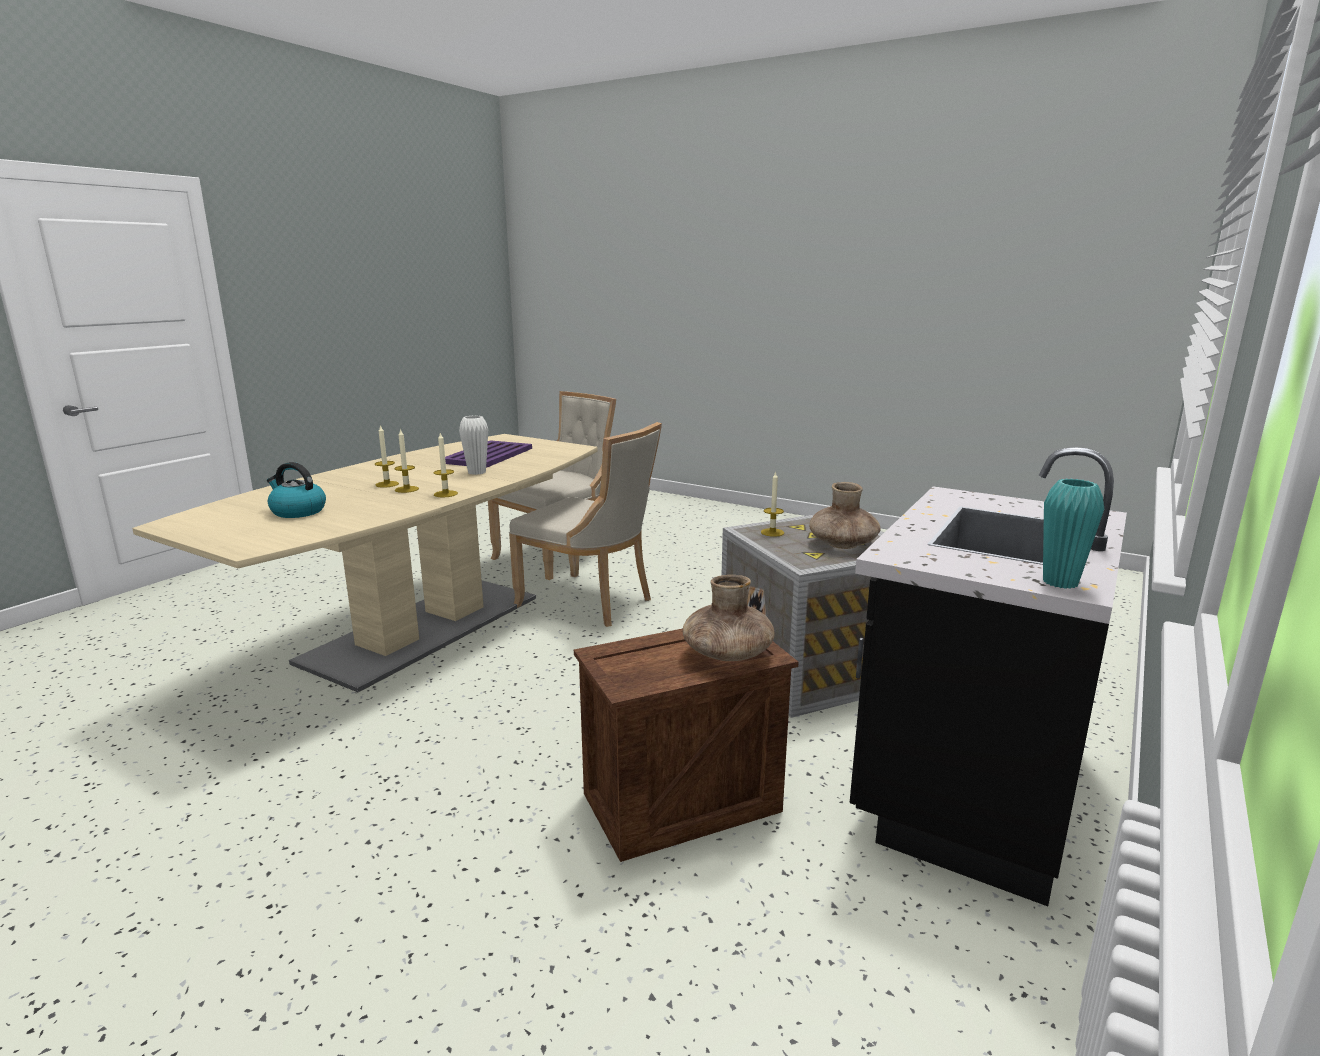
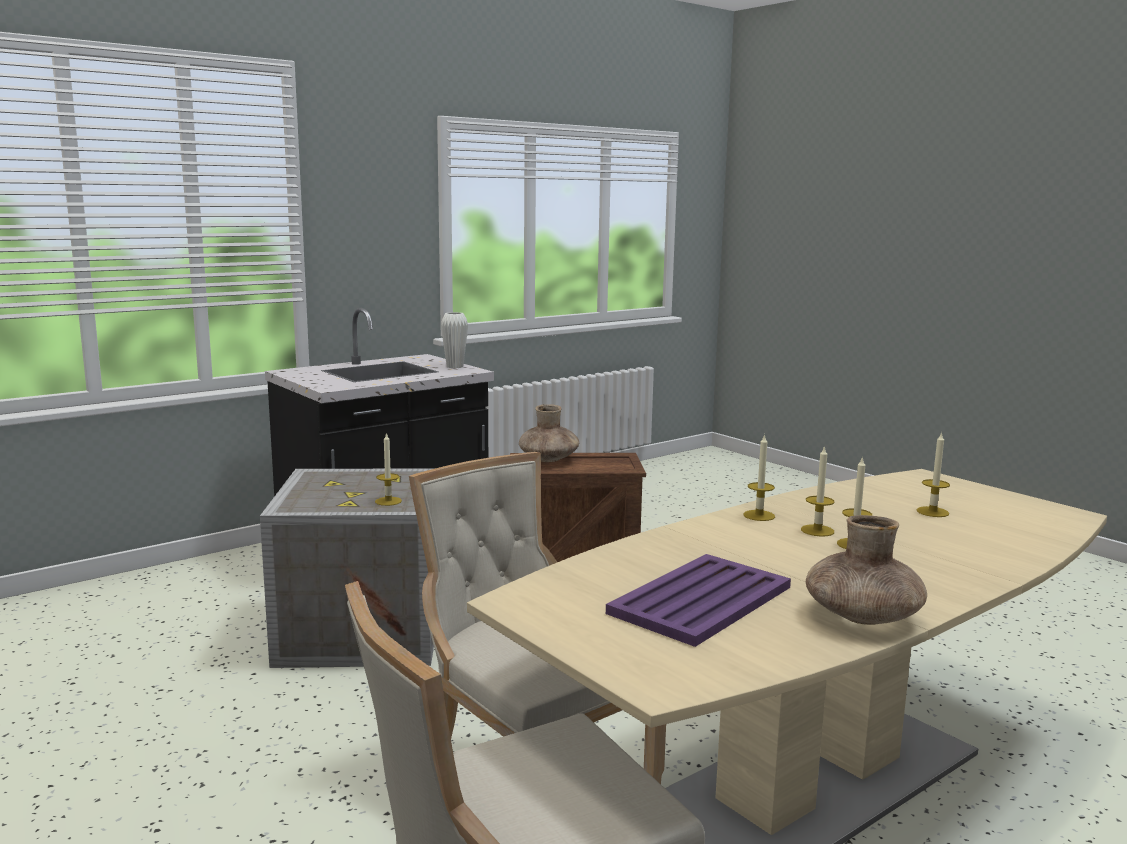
camera: 160 degrees left, 5 degrees down
kettle [267,462,326,518] -> candle [917,432,950,517]
white vase [459,416,488,475] -> white vase moved to [441,312,468,368]
brown vase [809,482,880,549] -> brown vase moved to [806,515,927,625]
turquoise vase [1043,479,1104,589] -> none

